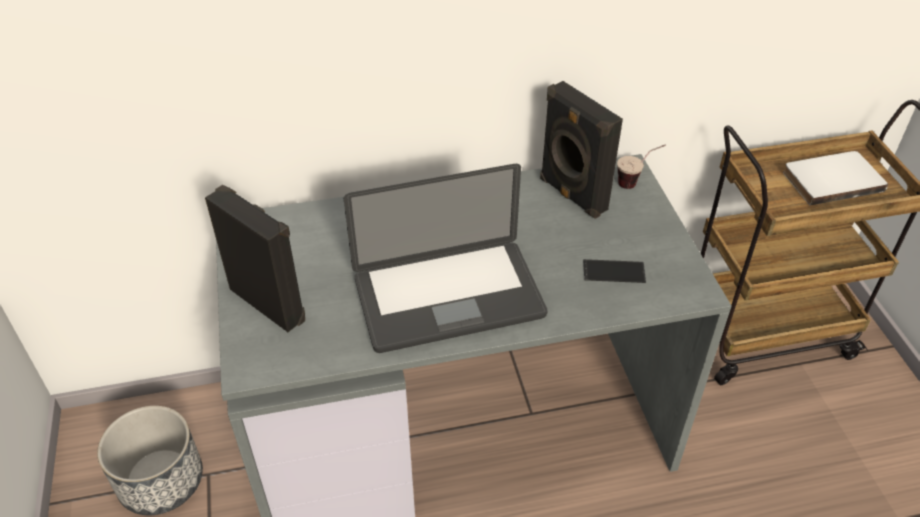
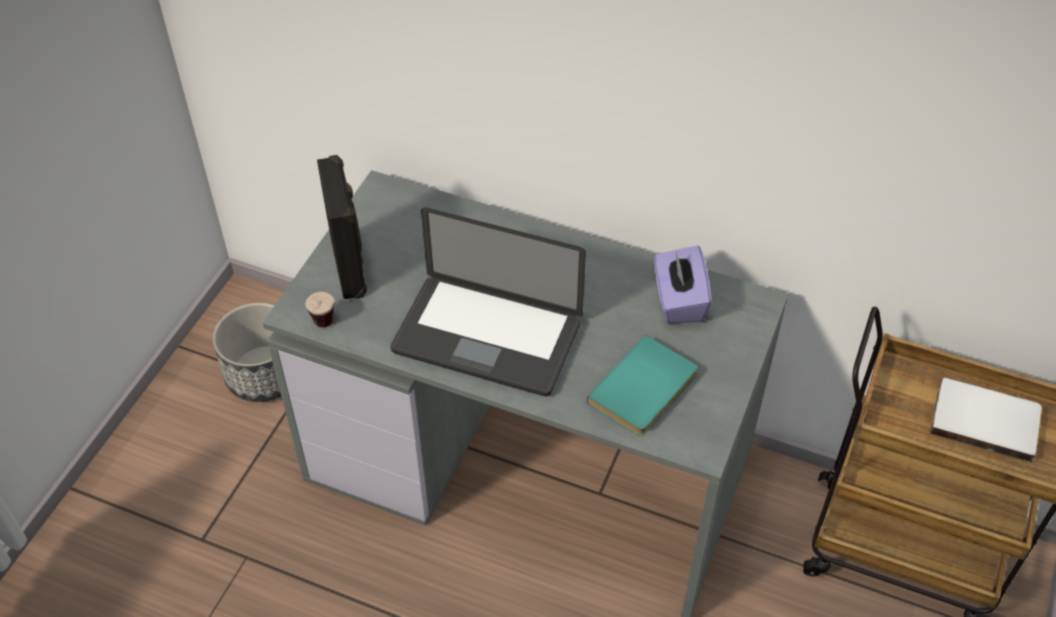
camera: 35 degrees right, 5 degrees up
black speaker [540,81,623,219] -> purple tissue box [654,245,712,323]
phone [583,259,646,283] -> turquoise book [587,335,698,436]
cup [617,144,666,189] -> cup moved to [305,292,352,327]

